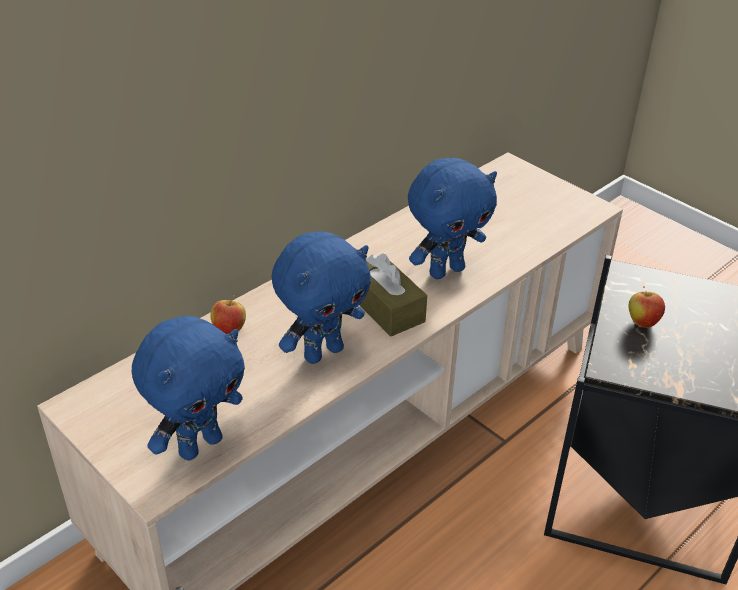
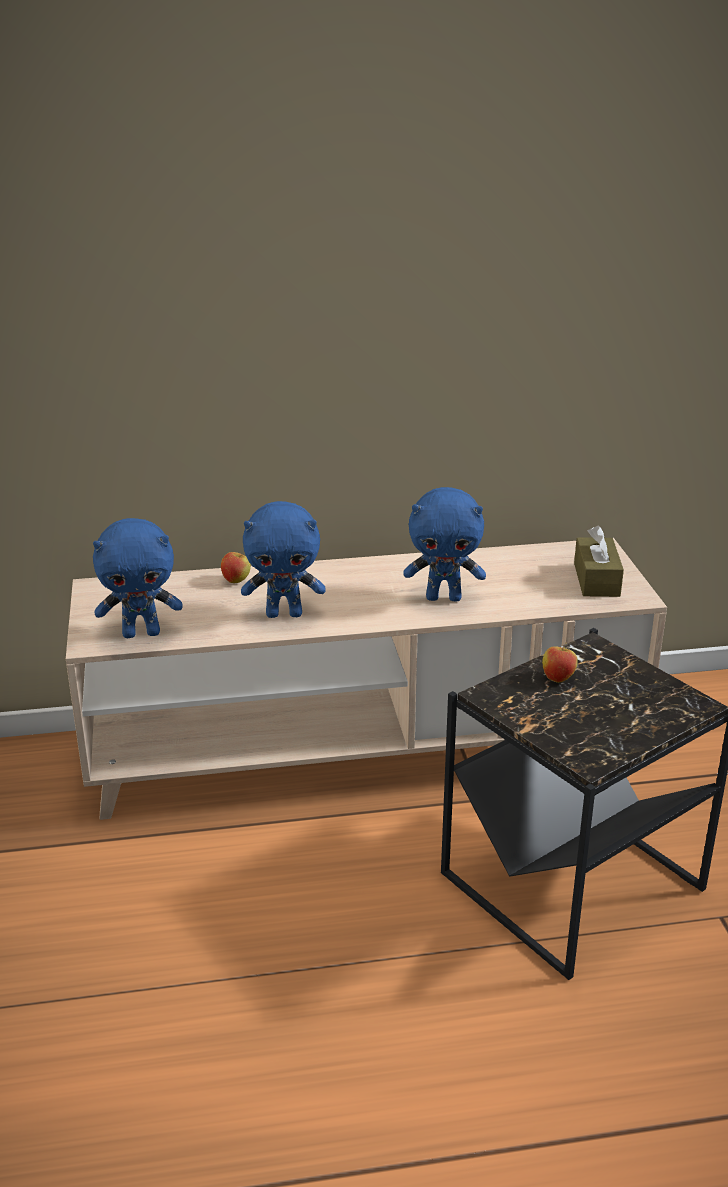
camera: 35 degrees right, 10 degrees down
brown tissue box [359,253,427,337] -> brown tissue box moved to [574,526,624,597]

